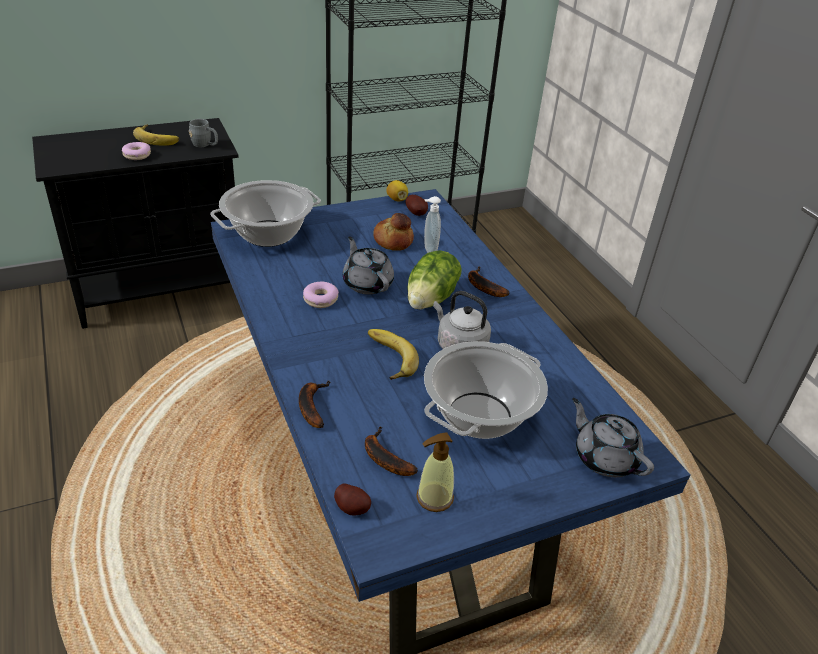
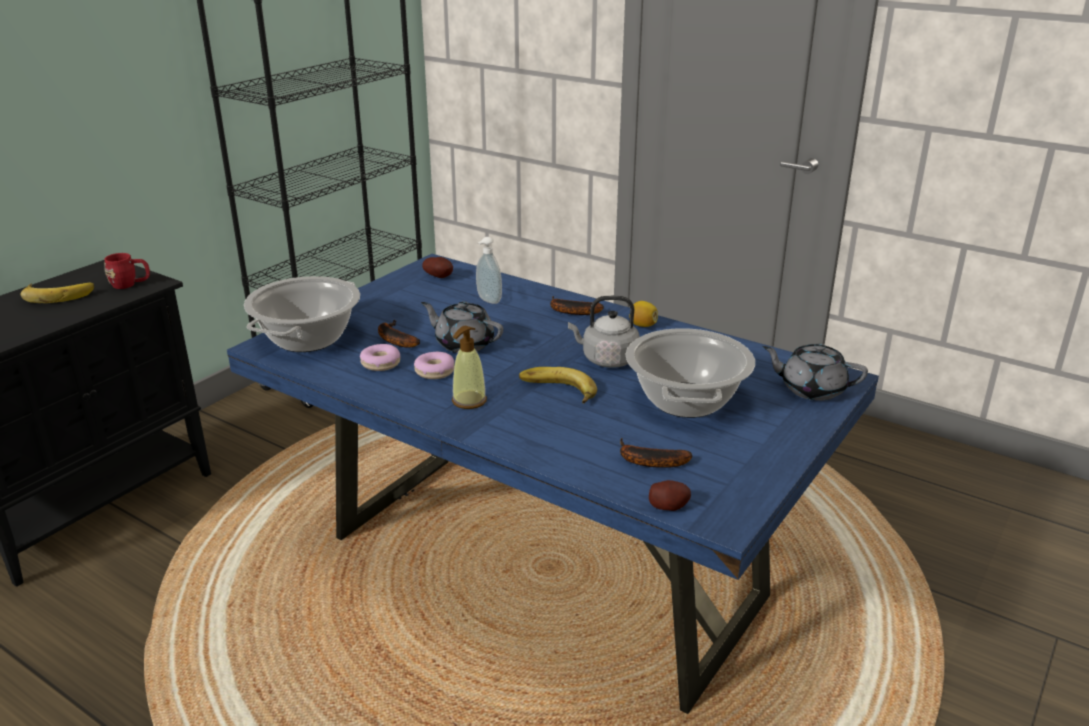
camera: 30 degrees left, 10 degrees down
donut [122,142,151,160] -> donut moved to [360,344,400,371]
grey mug [189,119,218,147] -> red mug [104,253,150,289]
banana [299,381,331,428] -> banana moved to [378,320,420,348]
bread [373,213,414,251] -> none
lemon [386,180,408,201] -> lemon moved to [629,301,658,327]
lettuce [407,250,462,309] -> none
soap dispenser [416,433,454,512] -> soap dispenser moved to [452,326,487,409]

